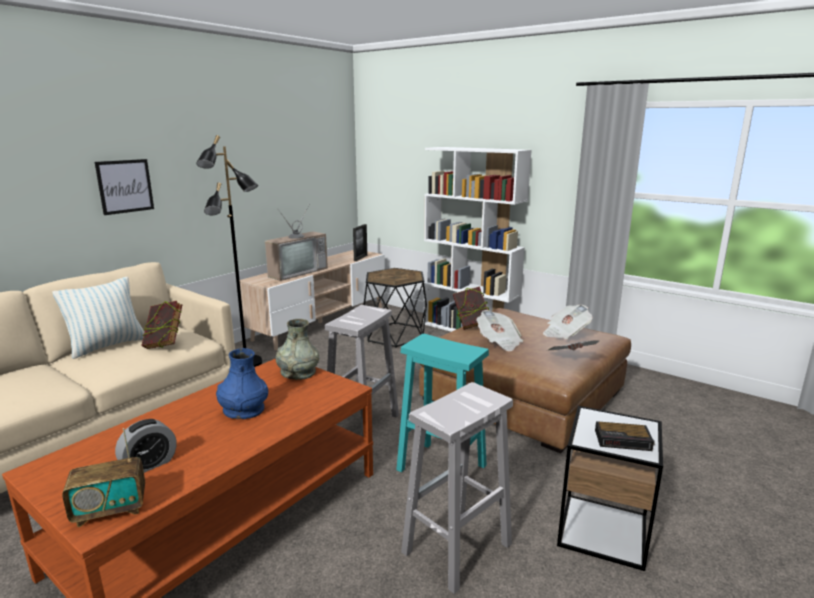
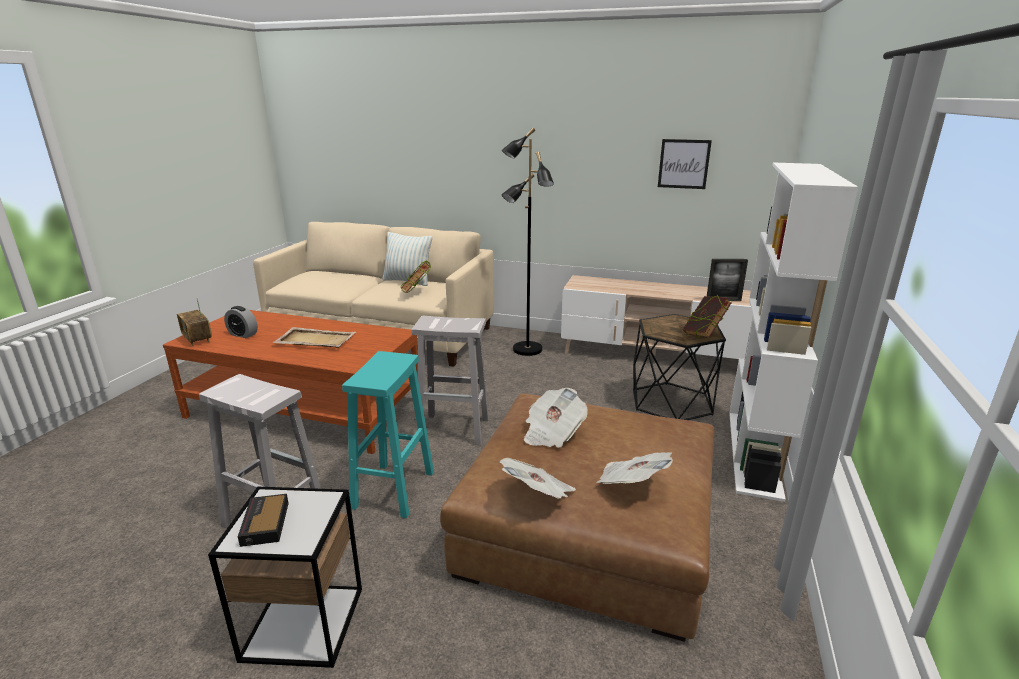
camera: 70 degrees right, 5 degrees up
picture [95,159,154,215] -> picture moved to [658,139,712,189]
blue vase [216,348,268,419] -> beige tray [272,327,356,348]
television [265,205,328,281] -> none
grey vase [276,319,319,380] -> none
book [453,286,490,330] -> book moved to [682,295,732,338]

